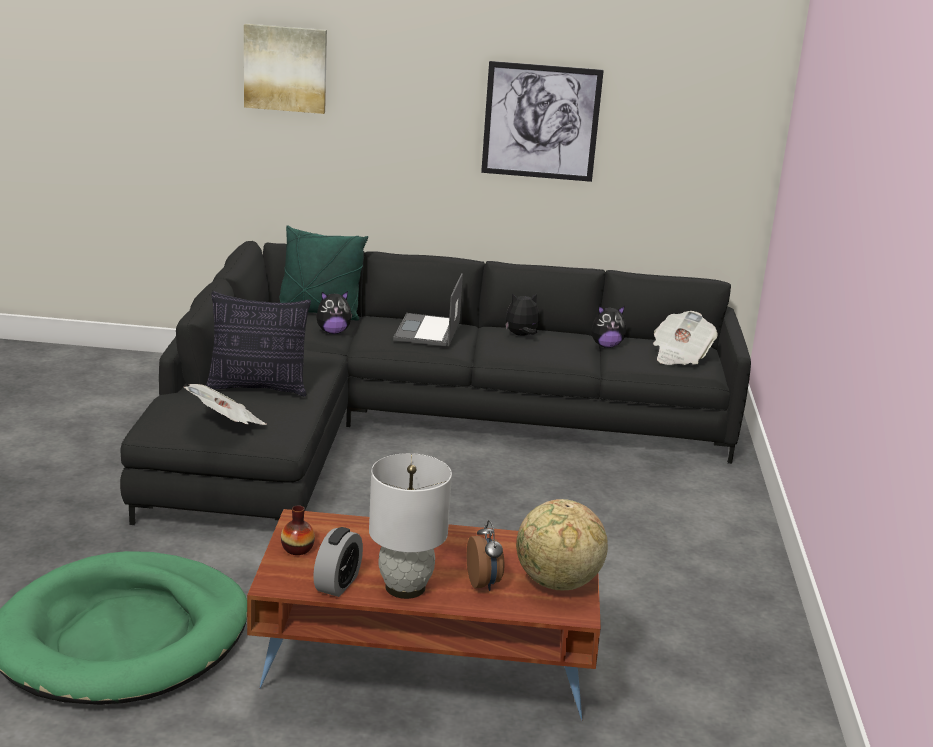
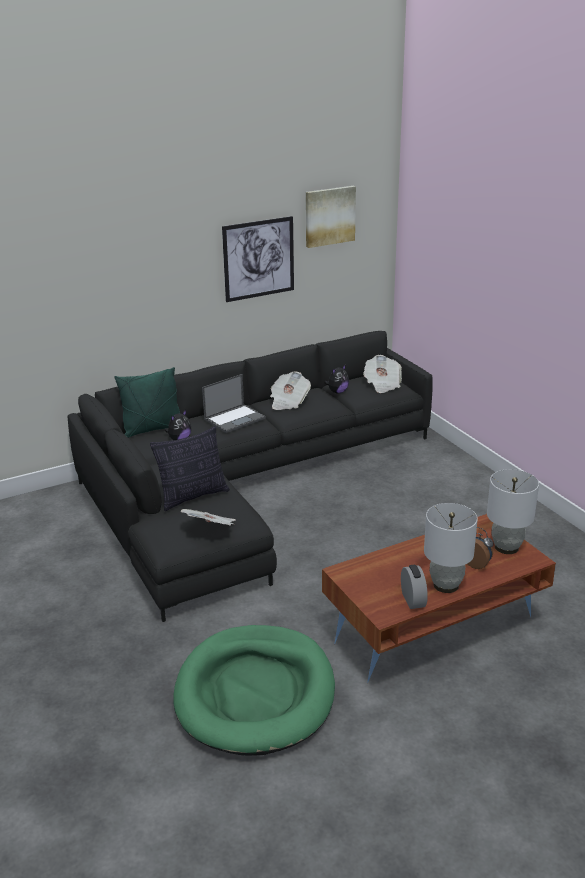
camera: 30 degrees left, 5 degrees up
picture [244,24,327,114] -> picture moved to [306,186,356,248]
vase [281,505,315,555] -> none
laptop [393,273,463,347] -> laptop turned 105 degrees counterclockwise [202,374,266,433]
plush toy [505,293,540,336] -> newspaper [270,371,311,410]
globe [516,499,608,590] -> white table lamp [487,469,539,554]

